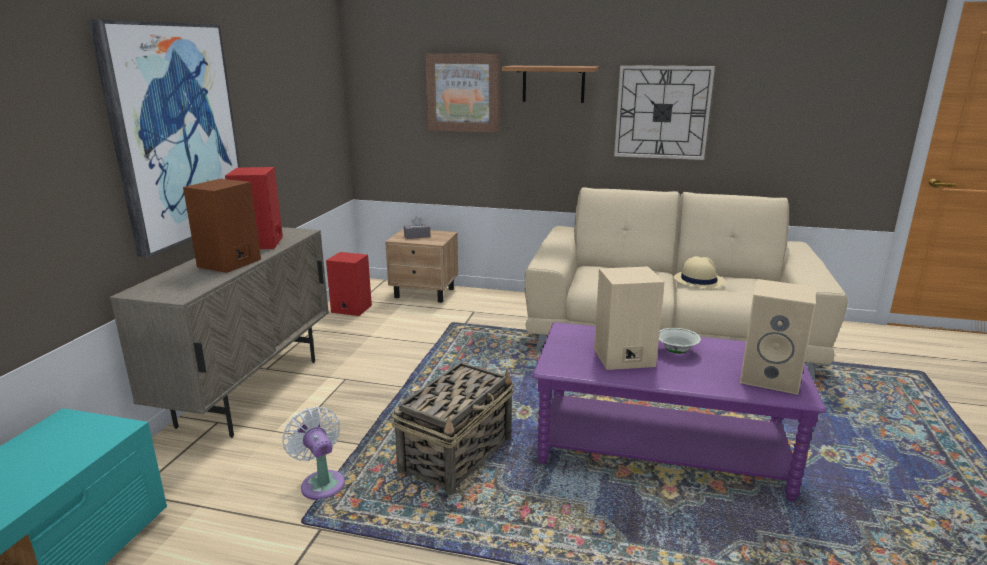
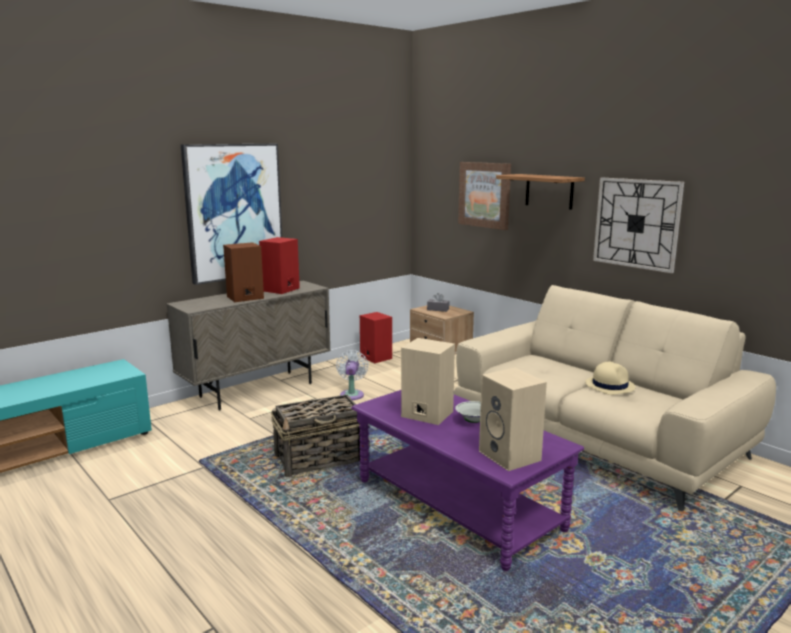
camera: 35 degrees right, 5 degrees down
white fan [282,407,345,500] -> white fan moved to [336,350,368,400]

